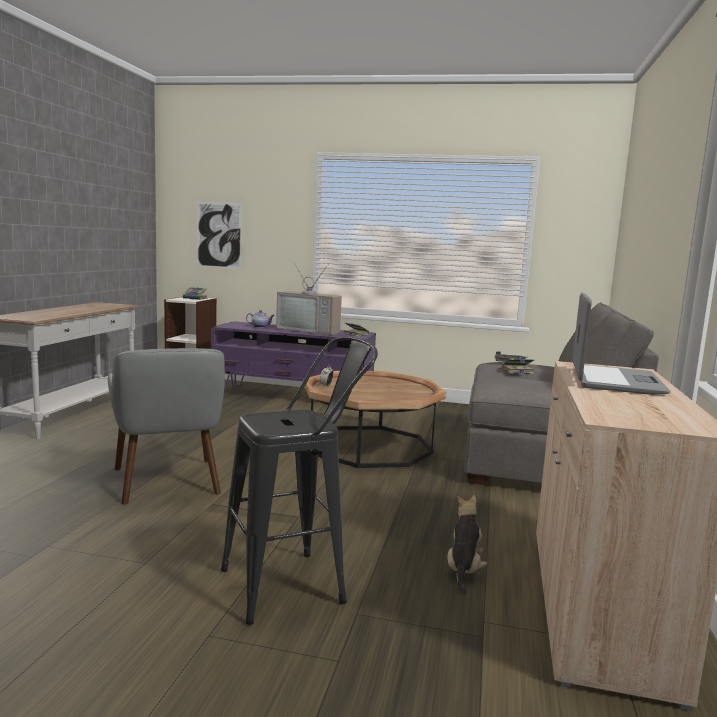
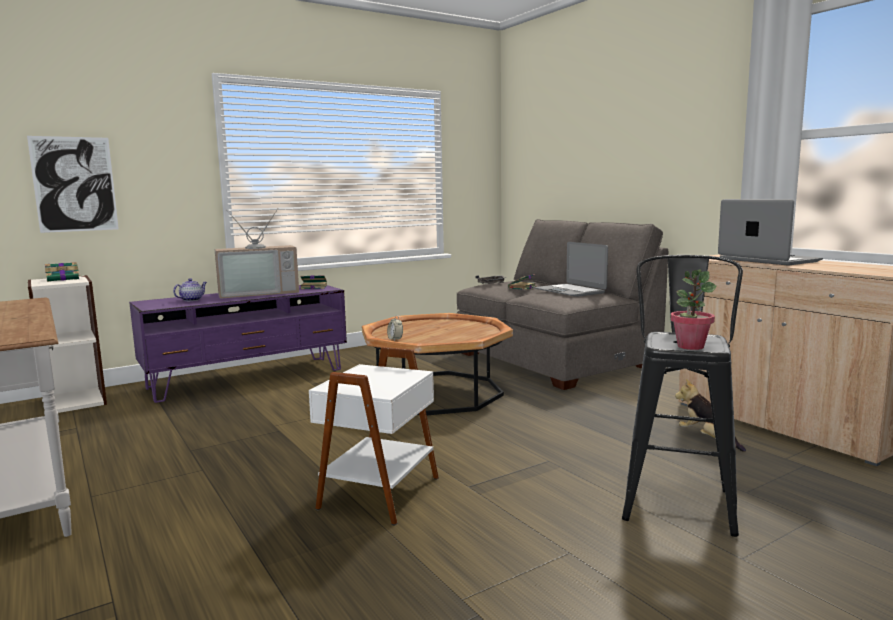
camera: 45 degrees left, 0 degrees up
grey armchair [108,348,225,505] -> white side table [309,347,439,525]
none -> laptop [534,242,608,297]
none -> potted plant [670,270,717,350]

